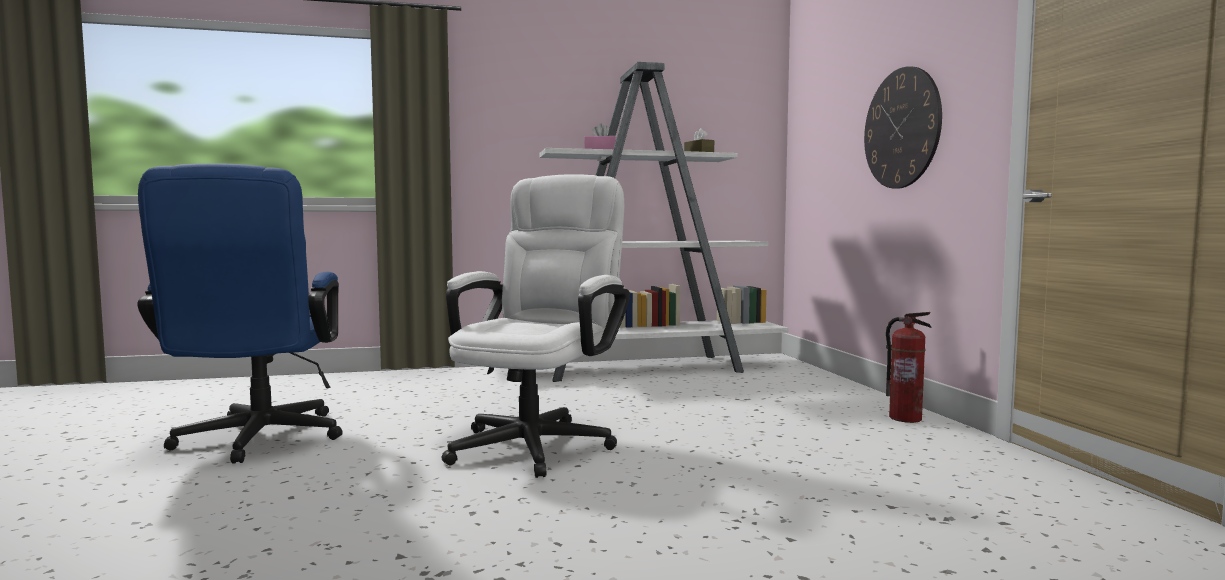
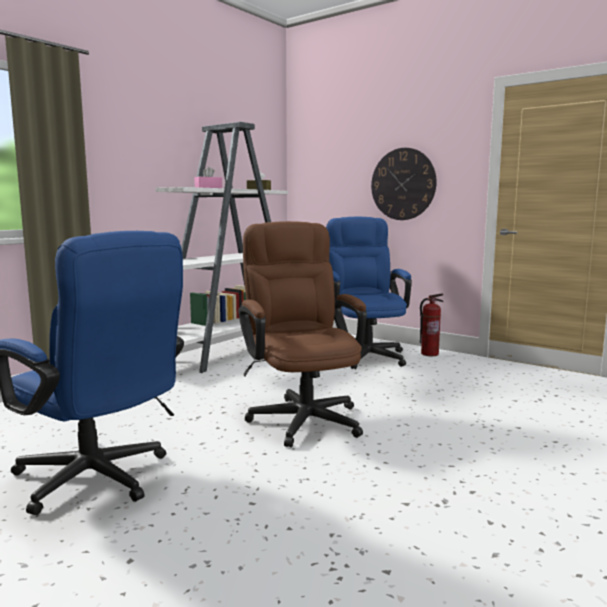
camera: 40 degrees left, 5 degrees up
white office chair [442,174,630,478] -> brown office chair [238,221,367,448]
none -> blue office chair [326,217,412,369]

